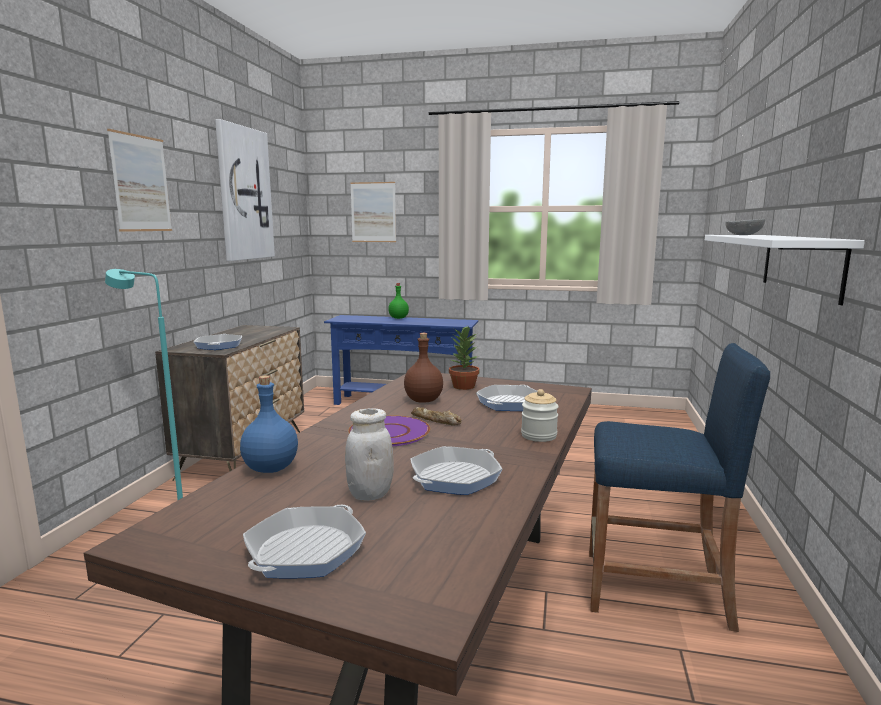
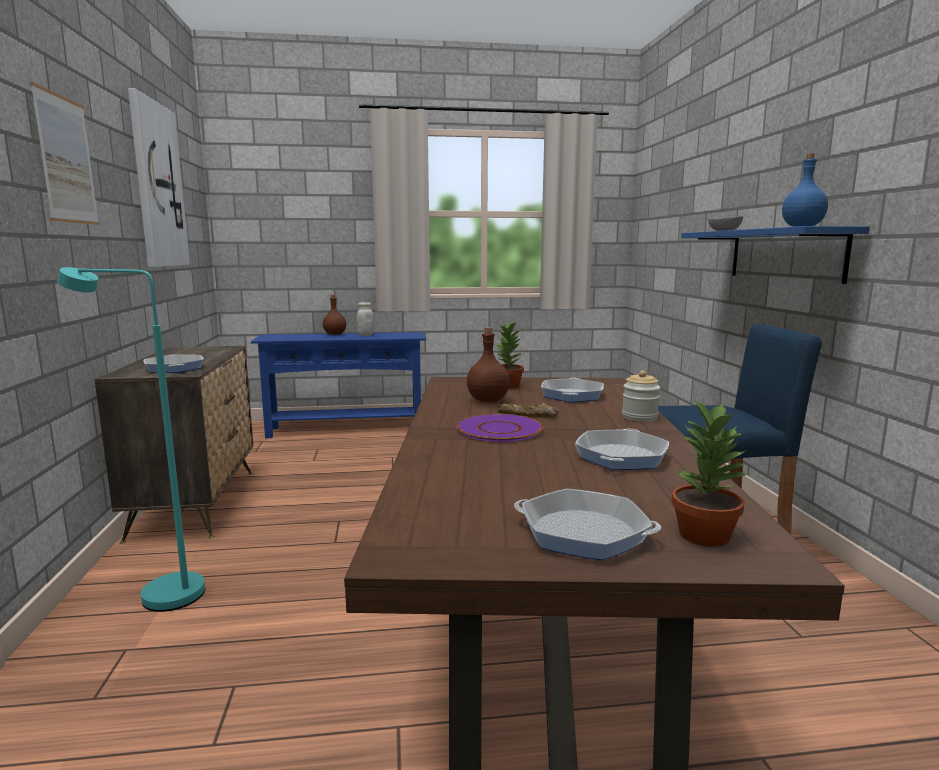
camera: 20 degrees left, 0 degrees up
blue bottle [240,375,298,473] -> blue bottle moved to [782,153,828,227]
frying pan [243,505,366,578] -> frying pan turned 105 degrees clockwise [514,488,661,560]
white jar [345,408,394,501] -> white jar moved to [356,302,374,336]
picture [350,182,396,242] -> none
green bottle [388,283,409,319] -> brown bottle [323,295,346,335]
white shelf [705,235,865,305] -> blue shelf [681,226,870,284]
none -> potted plant [671,399,751,547]

